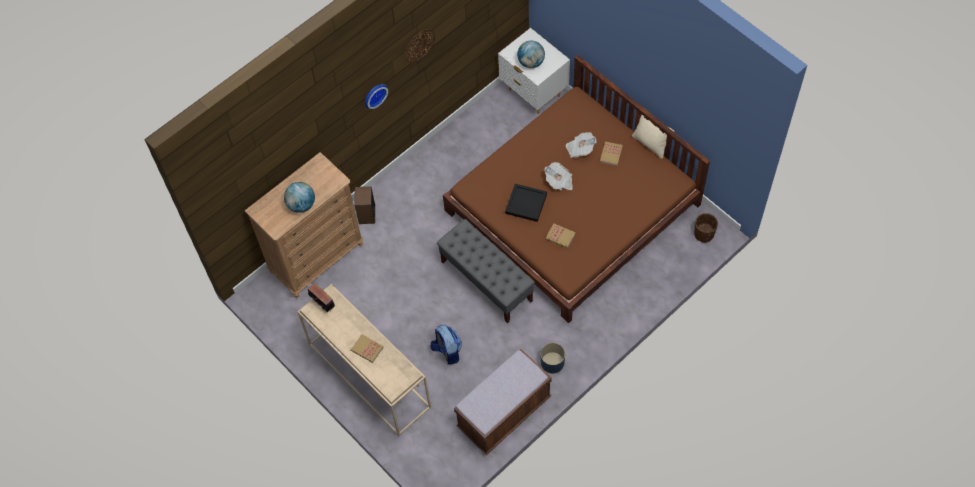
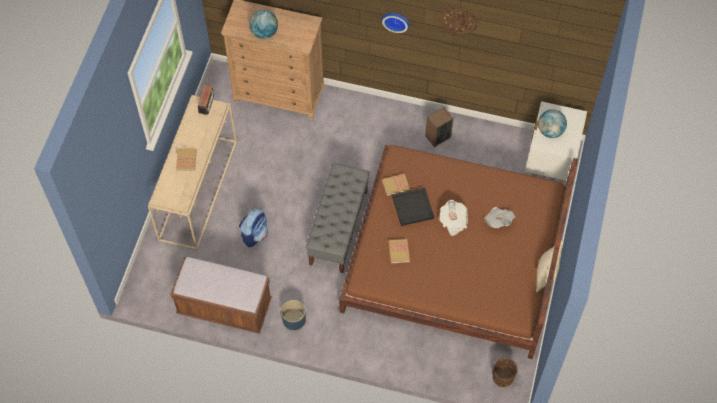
camera: 55 degrees right, 0 degrees up
speaker [355,186,375,224] -> speaker moved to [425,107,453,147]
book [600,142,623,166] -> book moved to [382,174,410,196]

